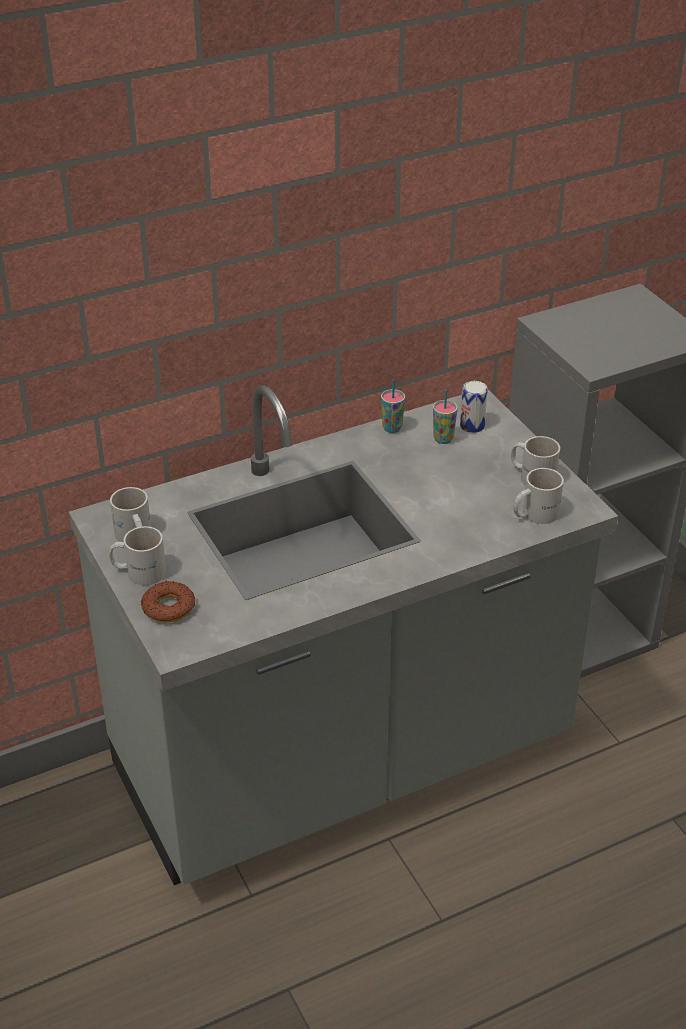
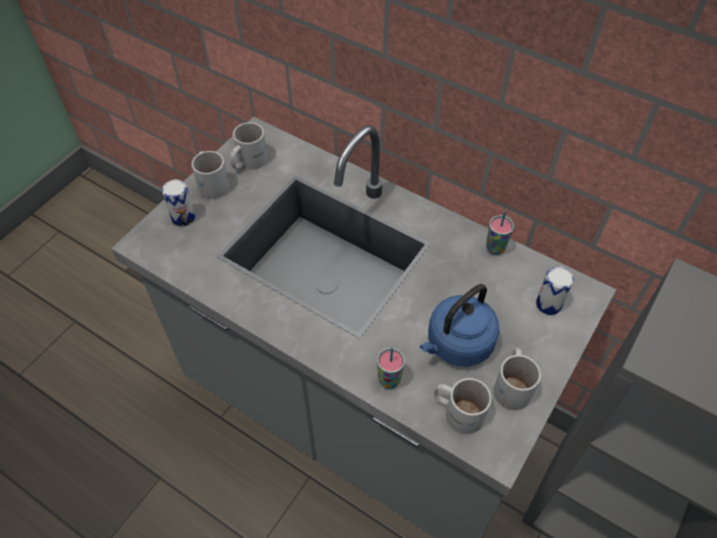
camera: 60 degrees right, 15 degrees up
donut [141,581,195,623] -> can [162,180,195,226]
cup [433,390,458,444] -> cup moved to [377,348,405,389]
none -> blue kettle [420,284,499,367]

